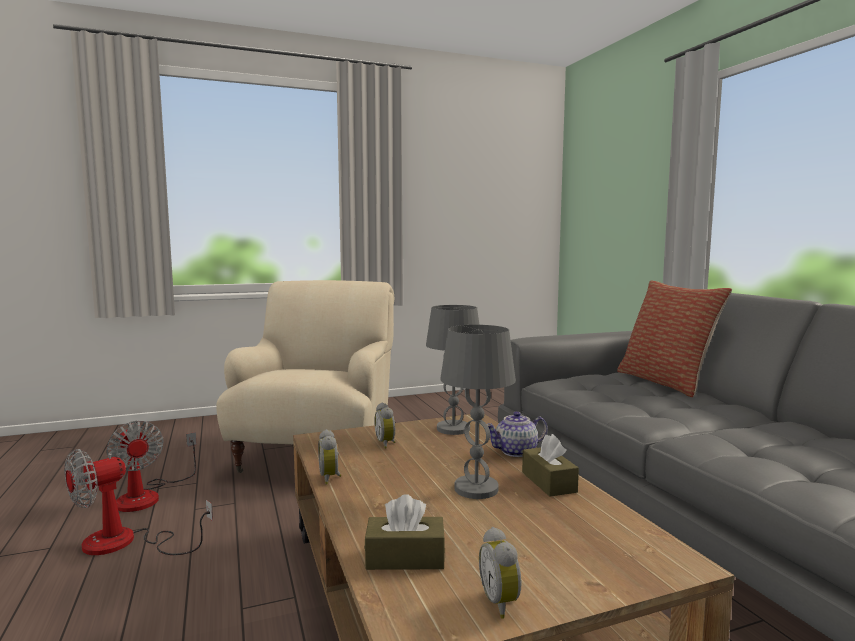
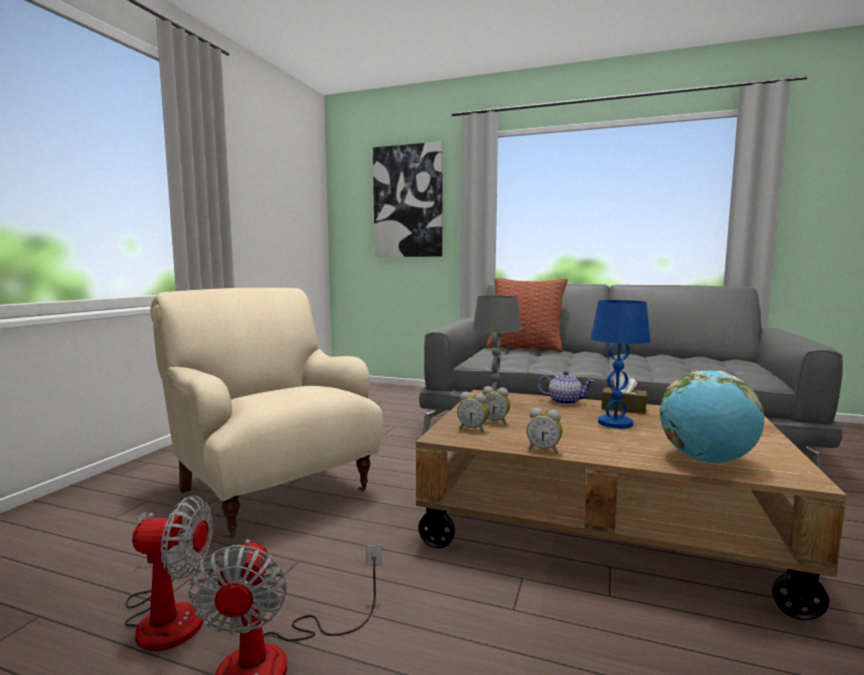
camera: 50 degrees left, 0 degrees up
brown tissue box [364,494,445,570] -> globe [660,370,764,463]
grey table lamp [440,325,516,499] -> blue table lamp [591,300,650,429]
alarm clock [479,527,521,619] -> alarm clock moved to [457,392,489,432]
teapot [487,411,548,457] -> teapot turned 90 degrees counterclockwise [538,371,594,405]
none -> picture [373,141,443,257]

